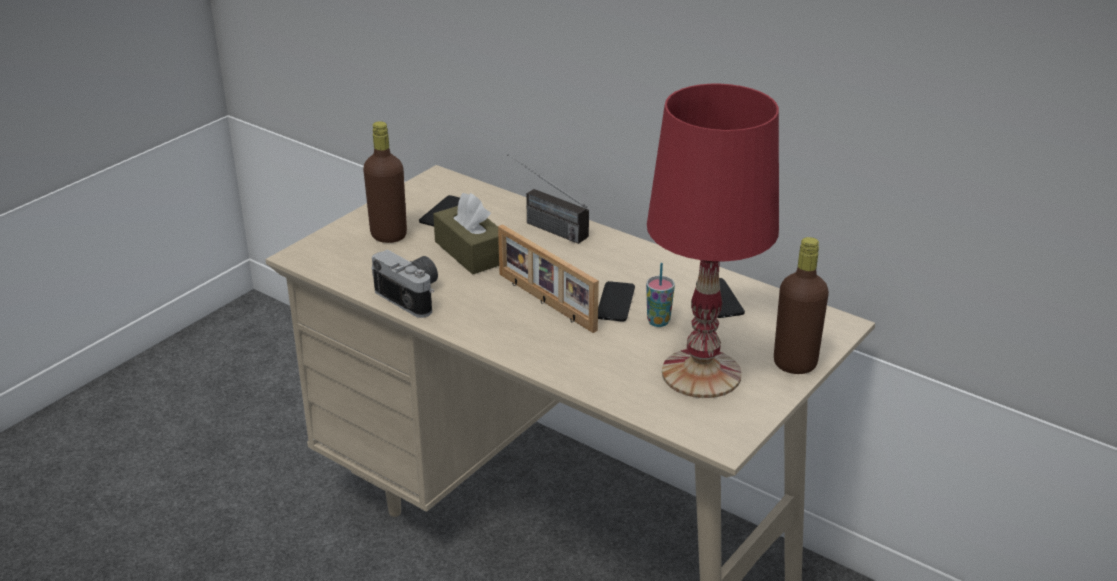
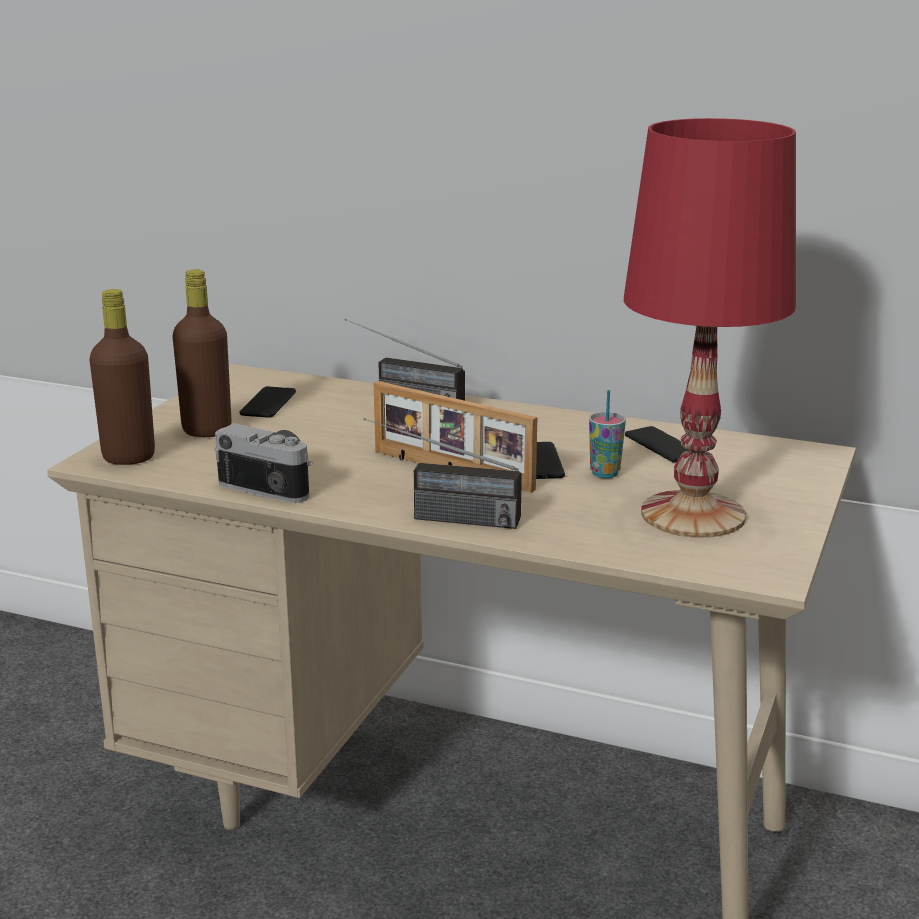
camera: 15 degrees left, 10 degrees down
brown tissue box [433,193,499,274] -> none
brown bottle [774,237,829,374] -> brown bottle moved to [89,289,155,465]
none -> radio [363,418,522,529]

